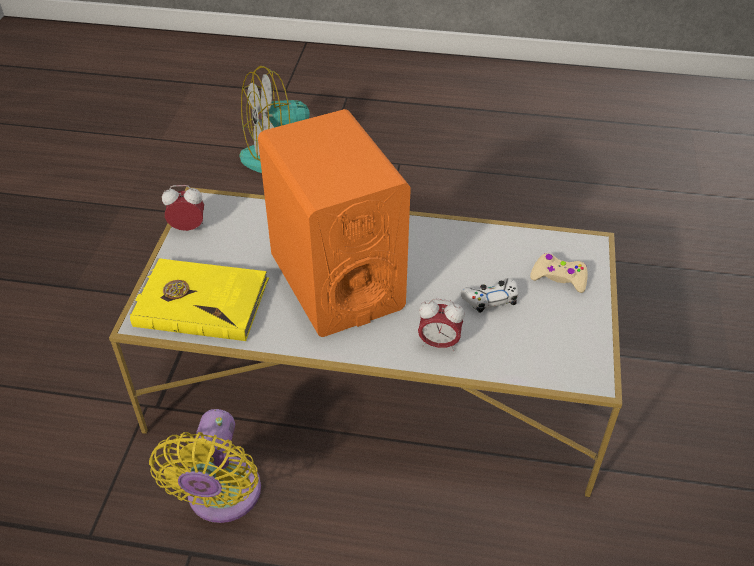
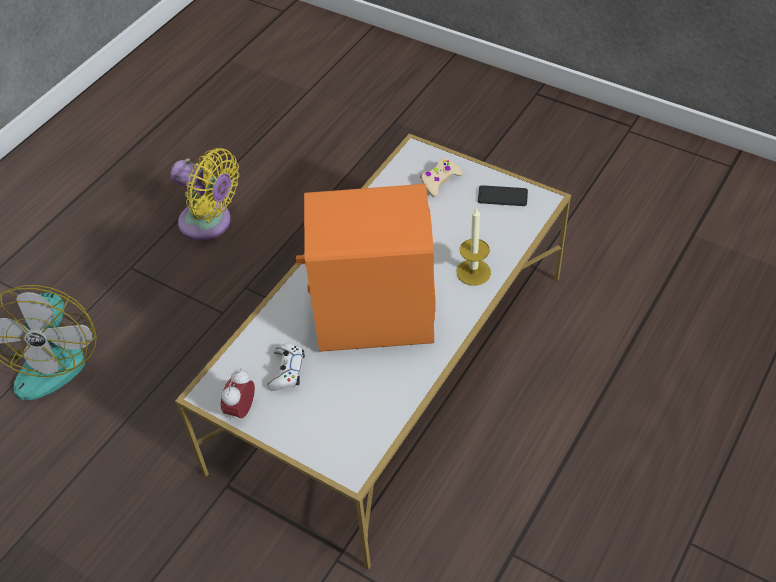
camera: 65 degrees left, 5 degrees up
yellow book [129,258,269,341] -> none
yellow fan [149,409,261,523] -> yellow fan moved to [171,148,239,241]
alarm clock [418,299,464,351] -> candle [456,207,491,286]
white game controller [461,278,519,313] -> white game controller moved to [267,343,305,391]
none -> phone [478,185,528,206]

